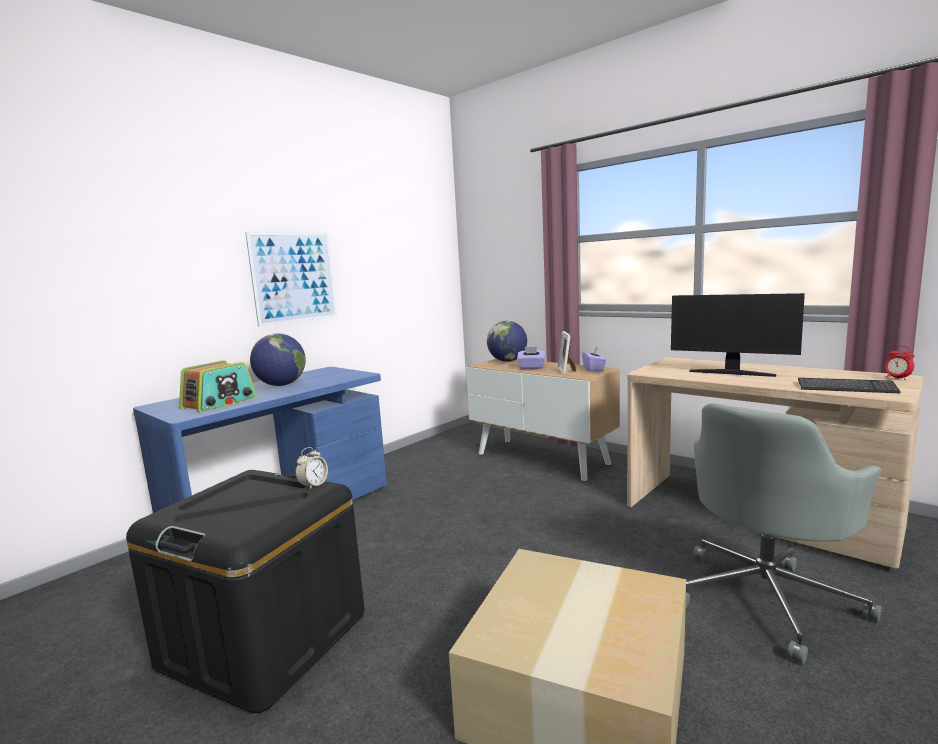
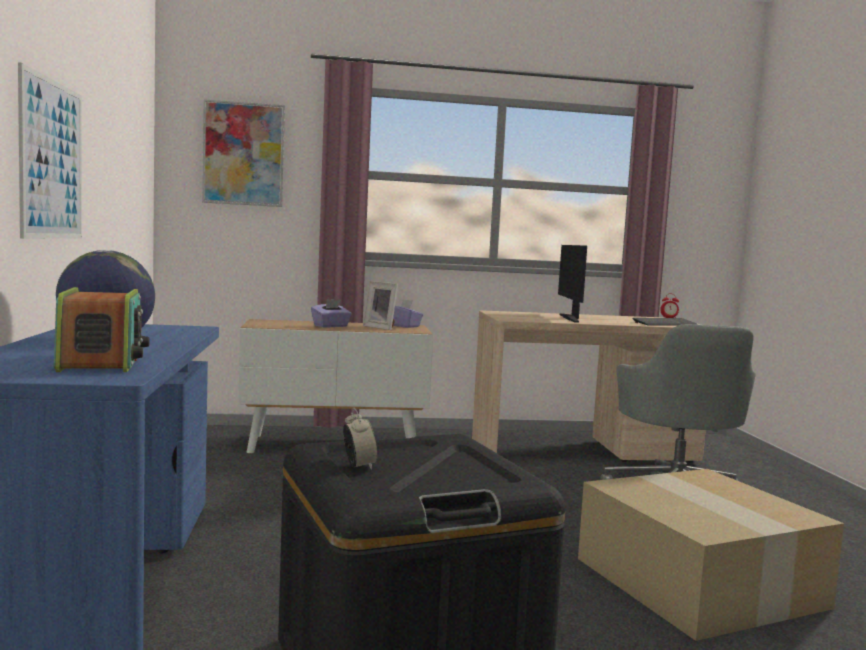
camera: 50 degrees left, 5 degrees down
alarm clock [295,447,328,490] -> alarm clock moved to [343,408,377,470]
globe [487,321,527,362] -> none
monitor [671,293,805,377] -> monitor turned 105 degrees clockwise [558,245,587,323]
none -> picture [202,99,285,207]

